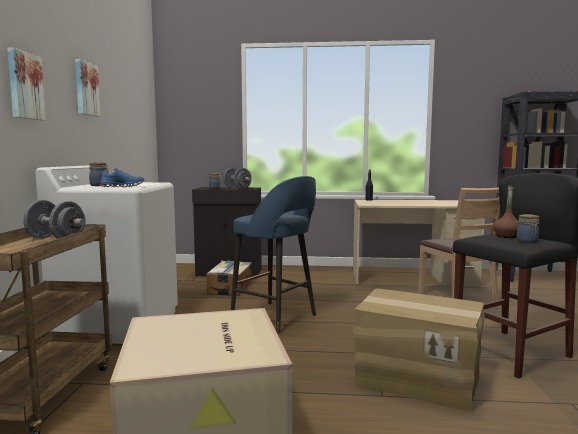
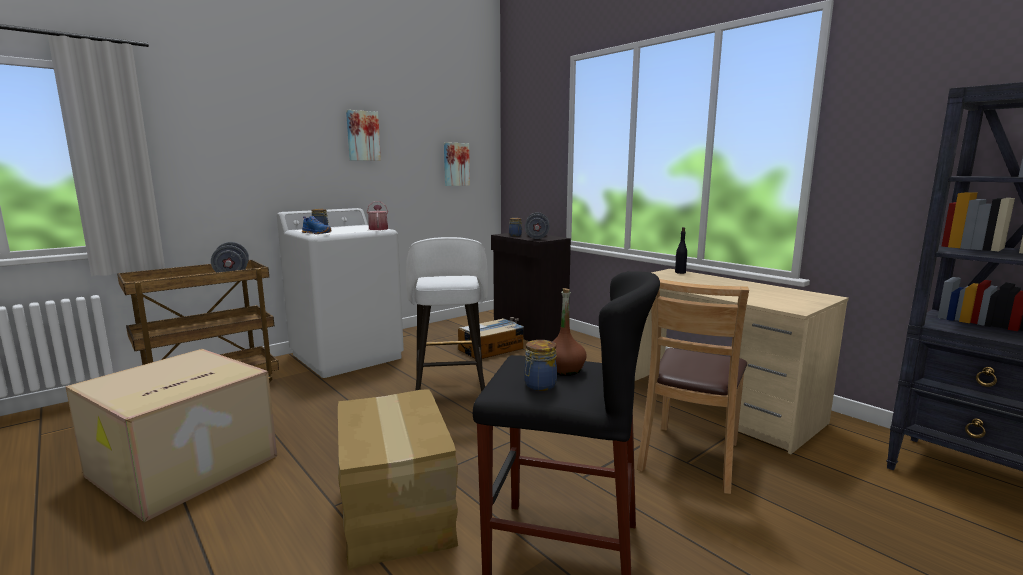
camera: 45 degrees right, 5 degrees up
picture [7,48,46,120] -> picture moved to [444,142,470,186]
blue stool [231,176,316,334] -> white stool [406,237,488,392]
none -> watering can [367,201,388,230]

